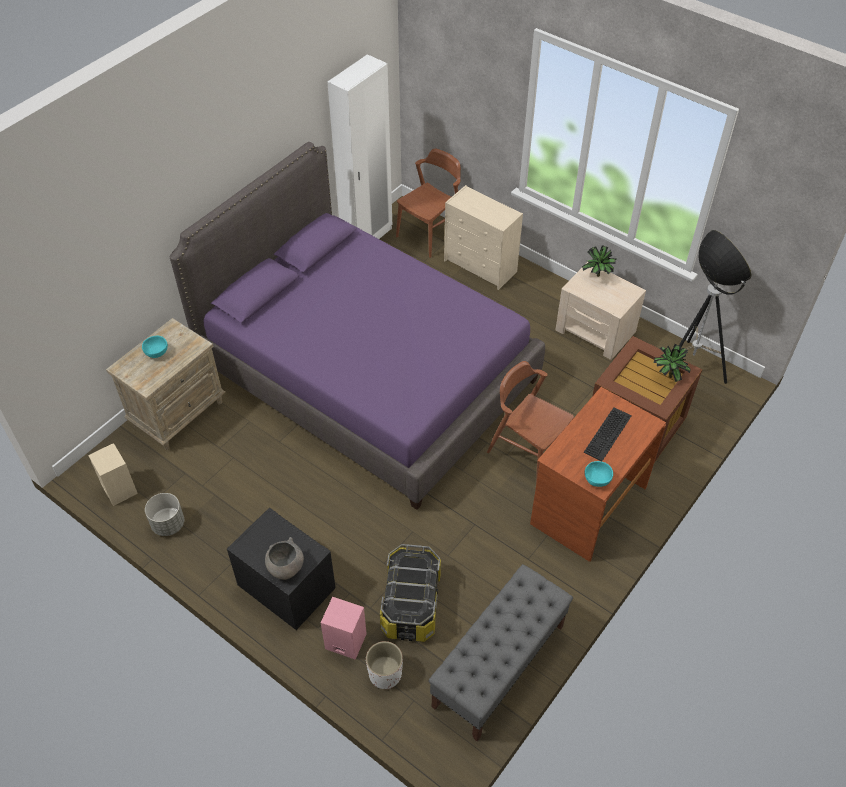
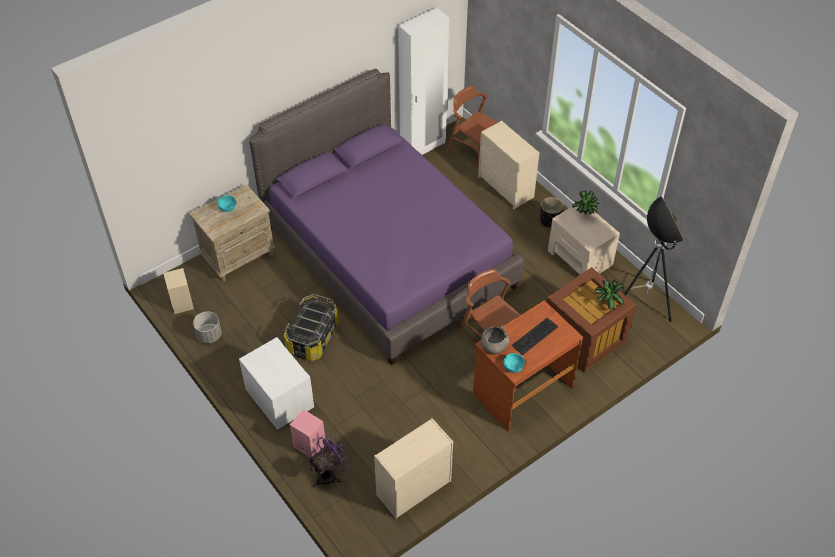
camera: 15 degrees right, 0 degrees up
black nightstand [227,508,336,630] -> white nightstand [239,337,314,430]
grey bowl [265,537,304,580] -> grey bowl moved to [481,325,509,355]
white planter [366,641,403,689] -> purple fan [308,432,351,488]
storage box [380,544,441,642] -> storage box moved to [284,294,339,361]
brown chair [396,149,461,258] -> brown chair turned 105 degrees counterclockwise [447,85,498,172]
grey bench [429,564,573,742] -> beige dresser [374,418,453,519]
none -> black planter [540,197,563,228]

